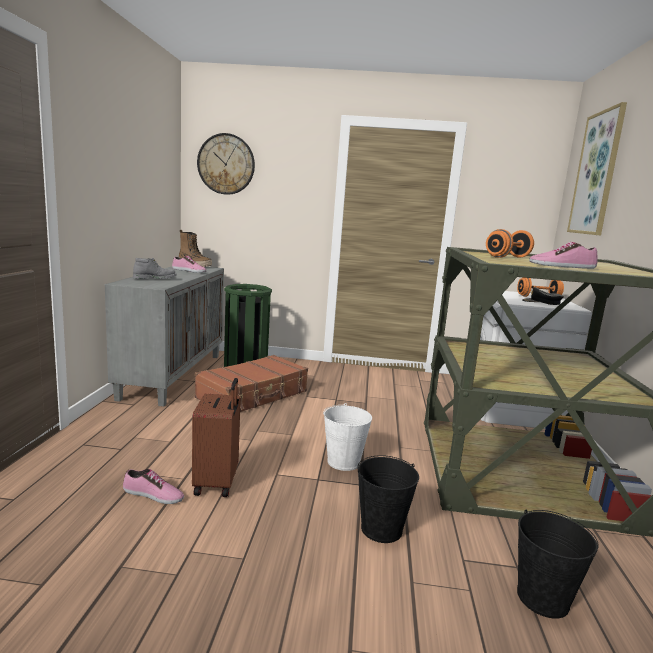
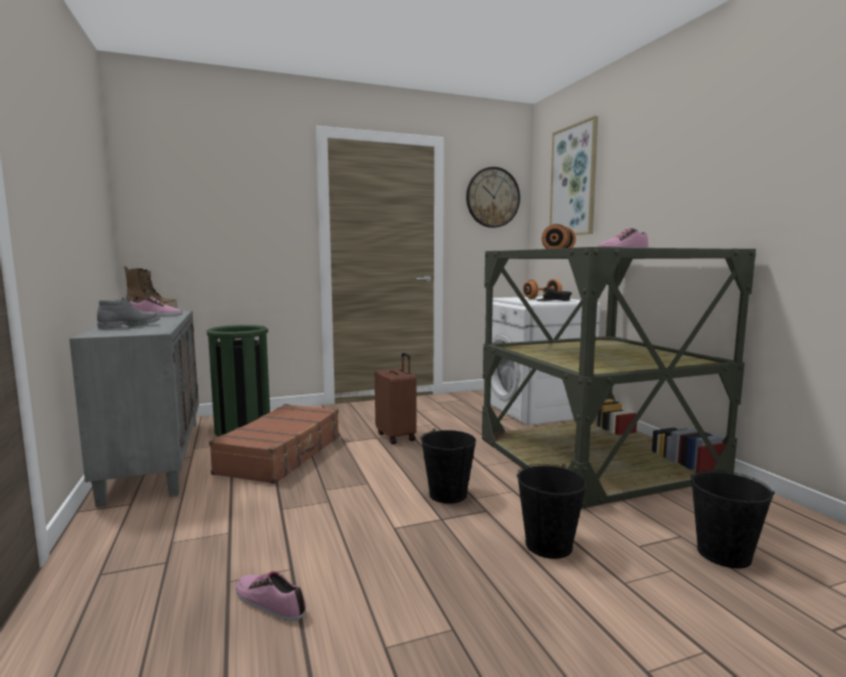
camera: 25 degrees left, 5 degrees down
shoe [123,469,184,504] -> shoe turned 135 degrees counterclockwise [236,571,306,622]
brown suitcase [192,378,241,497] -> brown suitcase moved to [375,353,417,445]
wall clock [197,133,255,195] -> wall clock moved to [466,167,520,228]
white bucket [323,403,372,471] -> black bucket [420,428,476,504]

